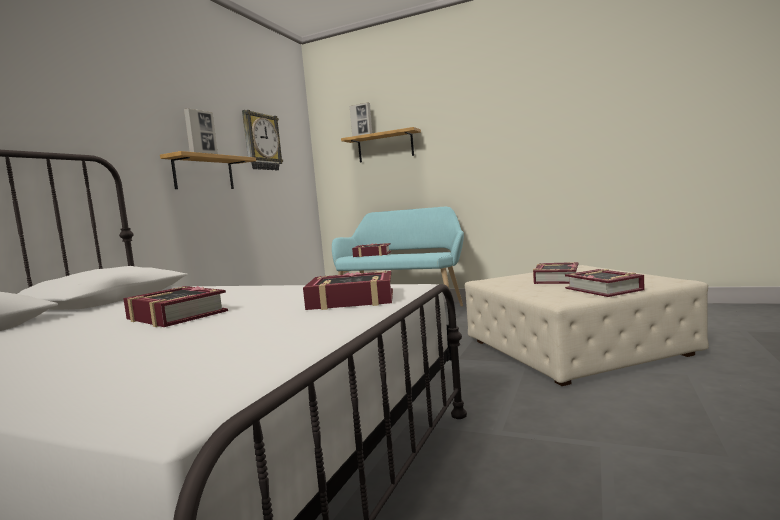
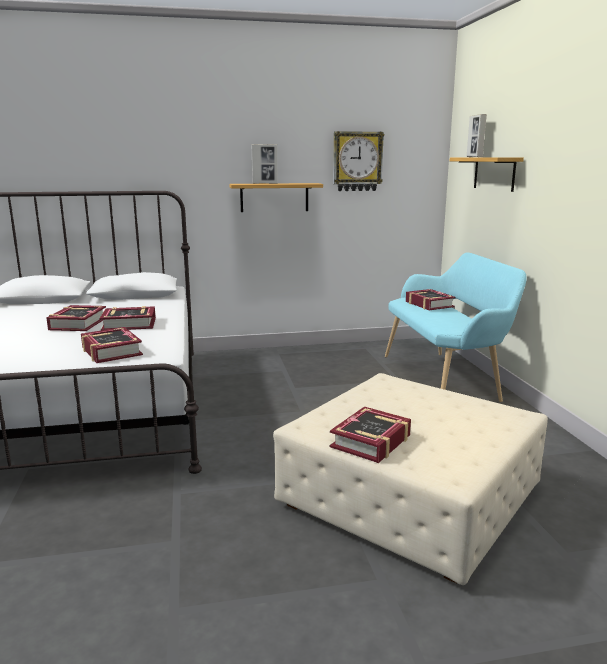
camera: 55 degrees right, 10 degrees up
book [533,262,578,284] -> book moved to [100,306,156,330]

